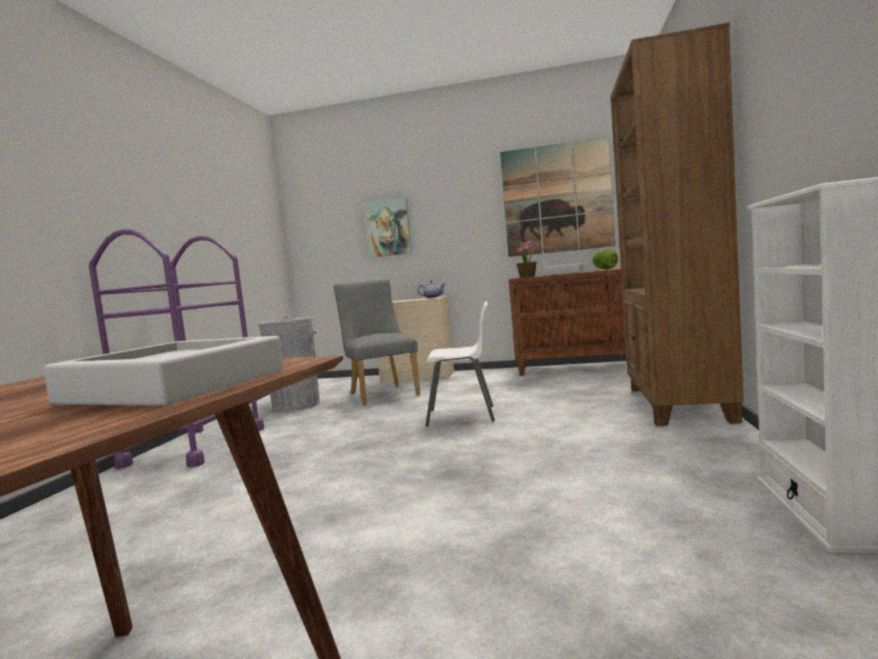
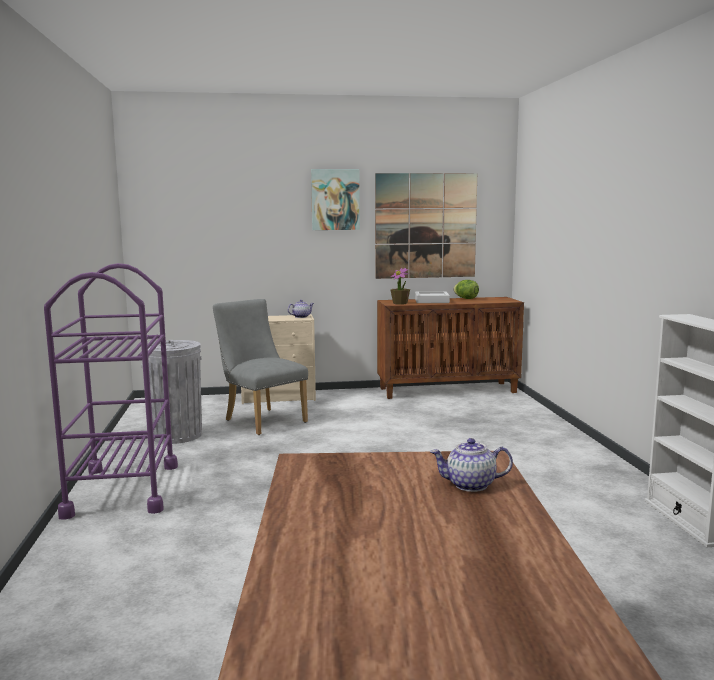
camera: 20 degrees left, 5 degrees up
grey tray [43,336,283,406] -> teapot [430,438,513,492]
picture [363,197,412,258] -> picture moved to [311,169,360,230]
white chair [425,301,495,427] -> none
brown bookcase [611,22,743,426] -> none

